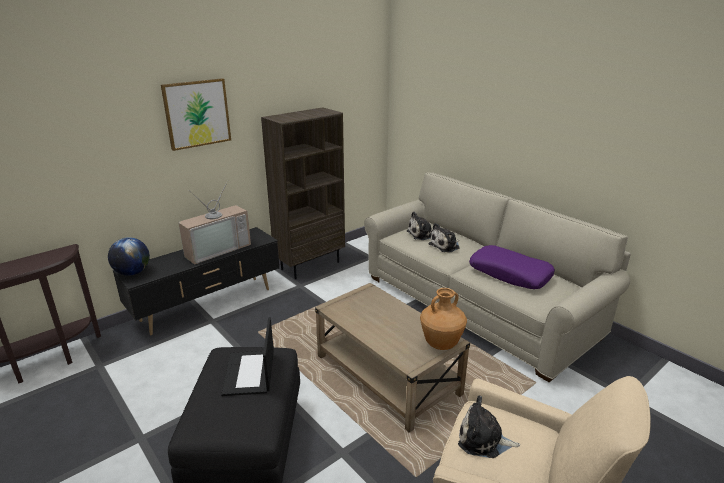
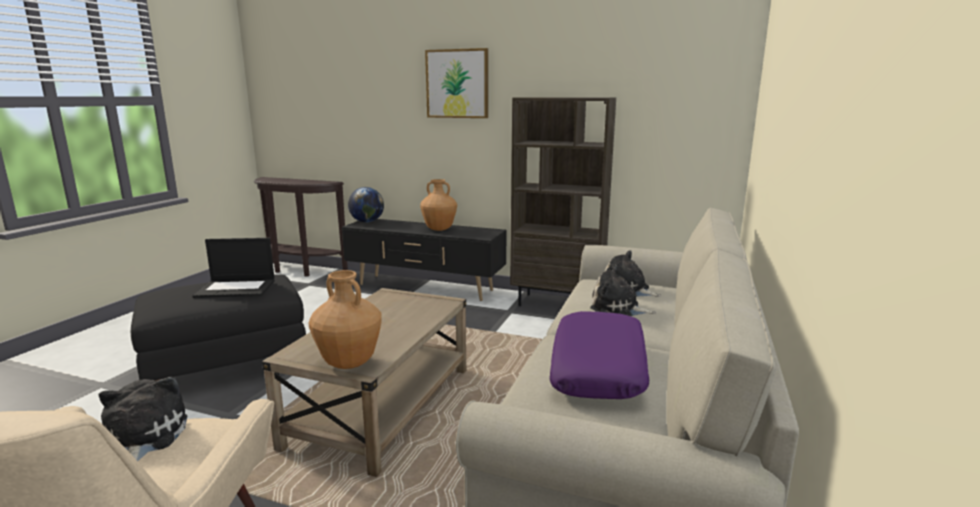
camera: 60 degrees right, 10 degrees down
television [178,181,251,264] -> brown vase [420,179,457,231]
laptop [221,317,274,396] -> laptop turned 150 degrees counterclockwise [192,238,275,298]

